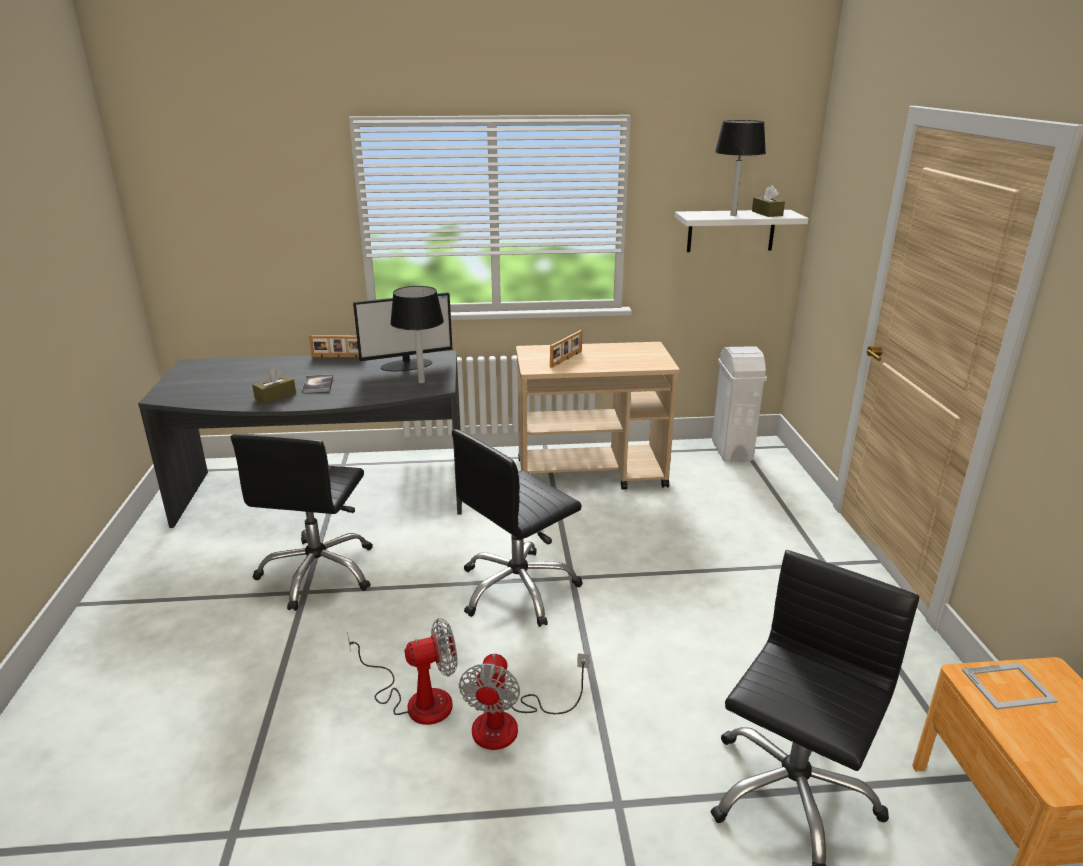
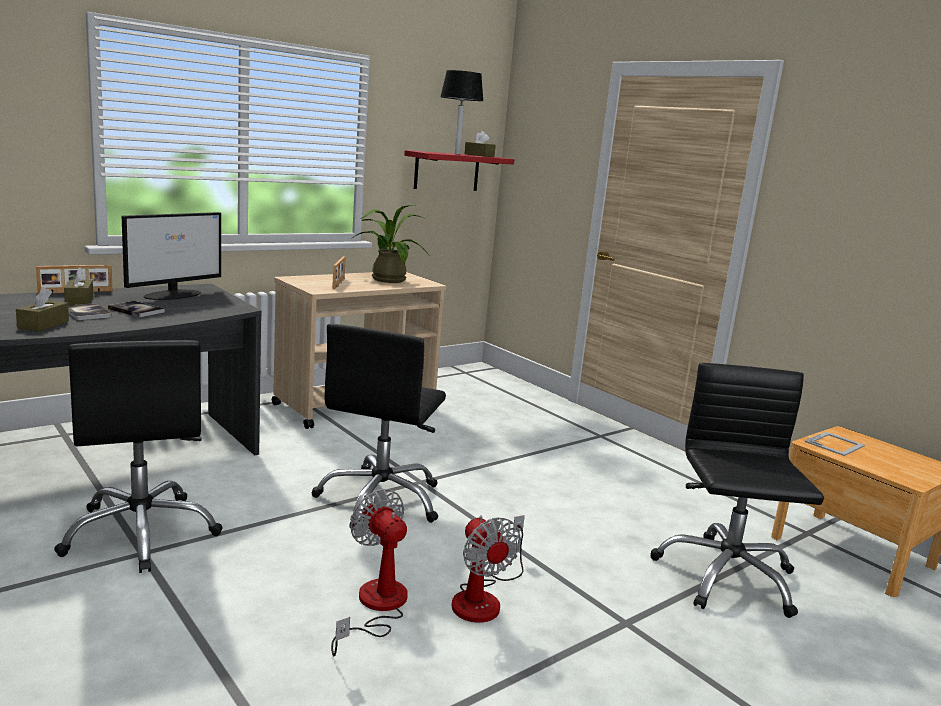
camera: 35 degrees left, 10 degrees down
fan [347,618,458,725] -> fan turned 75 degrees counterclockwise [331,489,408,656]
black table lamp [390,286,444,384] -> none
white shelf [675,210,809,252] -> red shelf [404,150,514,191]
white trash can [712,346,767,462] -> none
none -> brown tissue box [64,267,93,305]
none -> book [108,301,165,317]
none -> potted plant [351,205,429,283]

